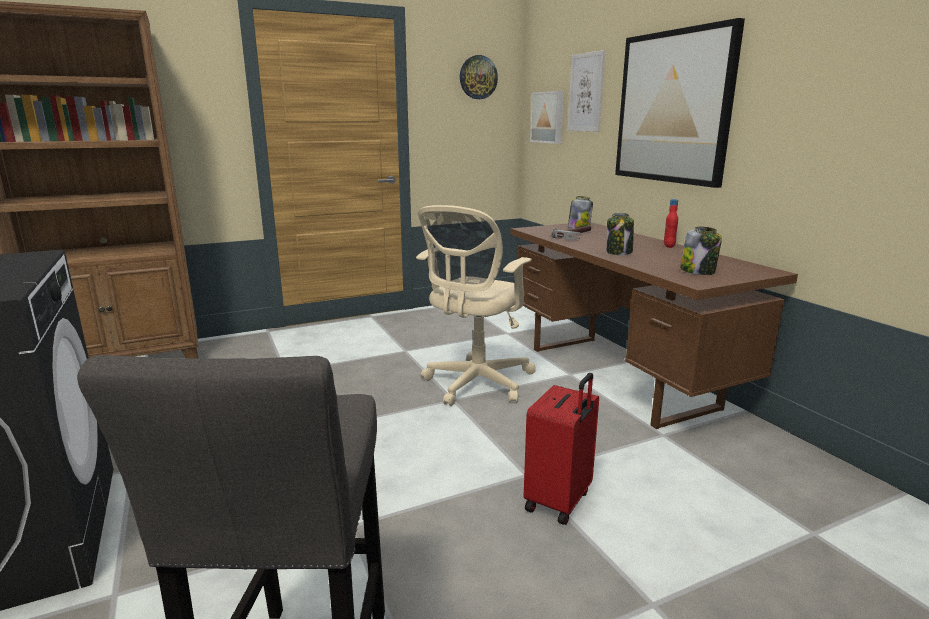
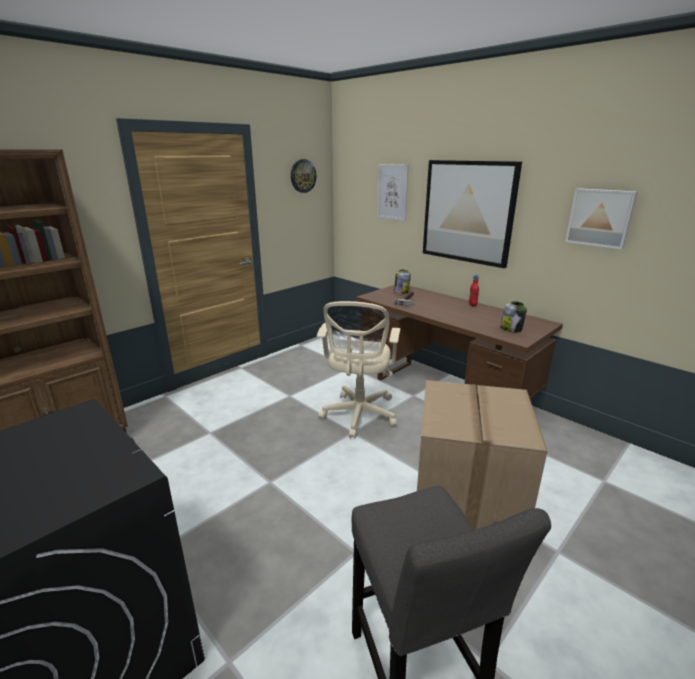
camera: 20 degrees left, 5 degrees up
red suitcase [524,373,599,525] -> cardboard box [417,380,548,530]
picture [530,91,564,144] -> picture moved to [565,188,638,249]
jar [606,213,634,255] -> none

